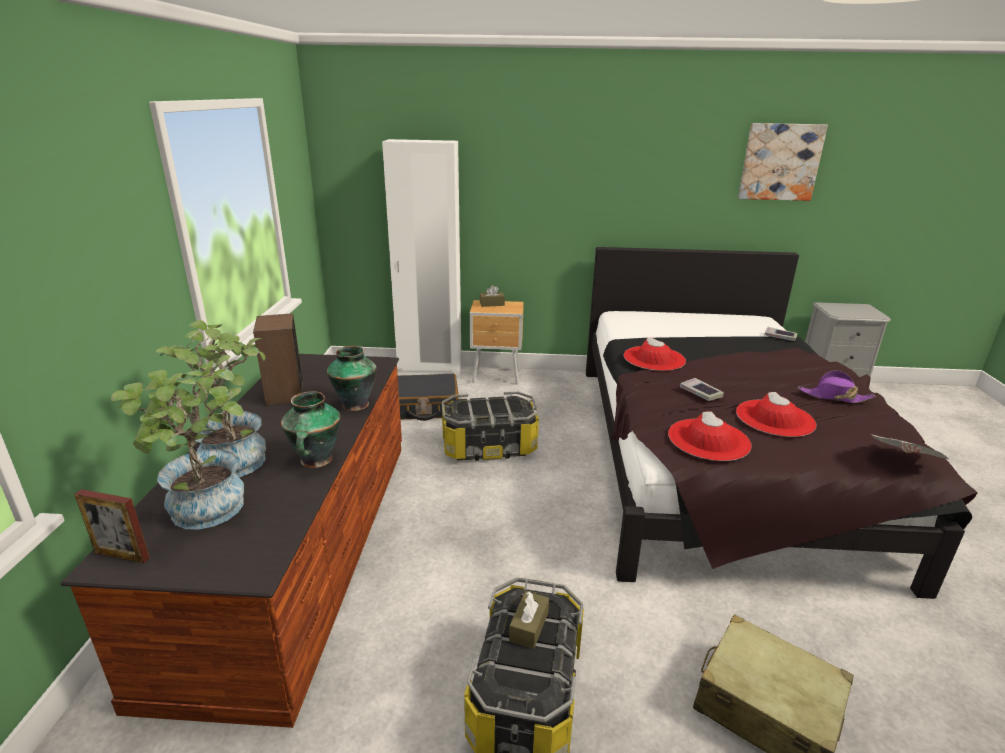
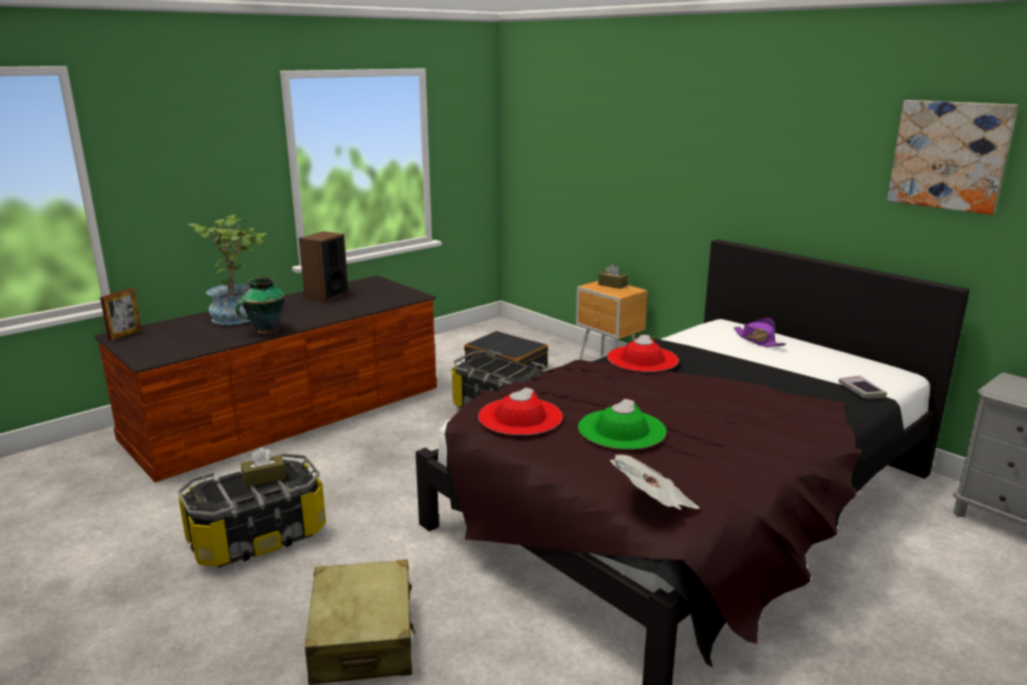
camera: 45 degrees right, 5 degrees down
picture frame [74,489,150,563] -> picture frame turned 120 degrees counterclockwise [100,288,142,341]
potted plant [111,355,244,529] -> none
vase [327,346,377,411] -> none
white wardrobe [382,139,462,378] -> none
book [680,378,724,401] -> none
red hat [736,392,816,437] -> green hat [578,399,667,450]
purple hat [797,370,876,403] -> purple hat moved to [734,318,786,347]

